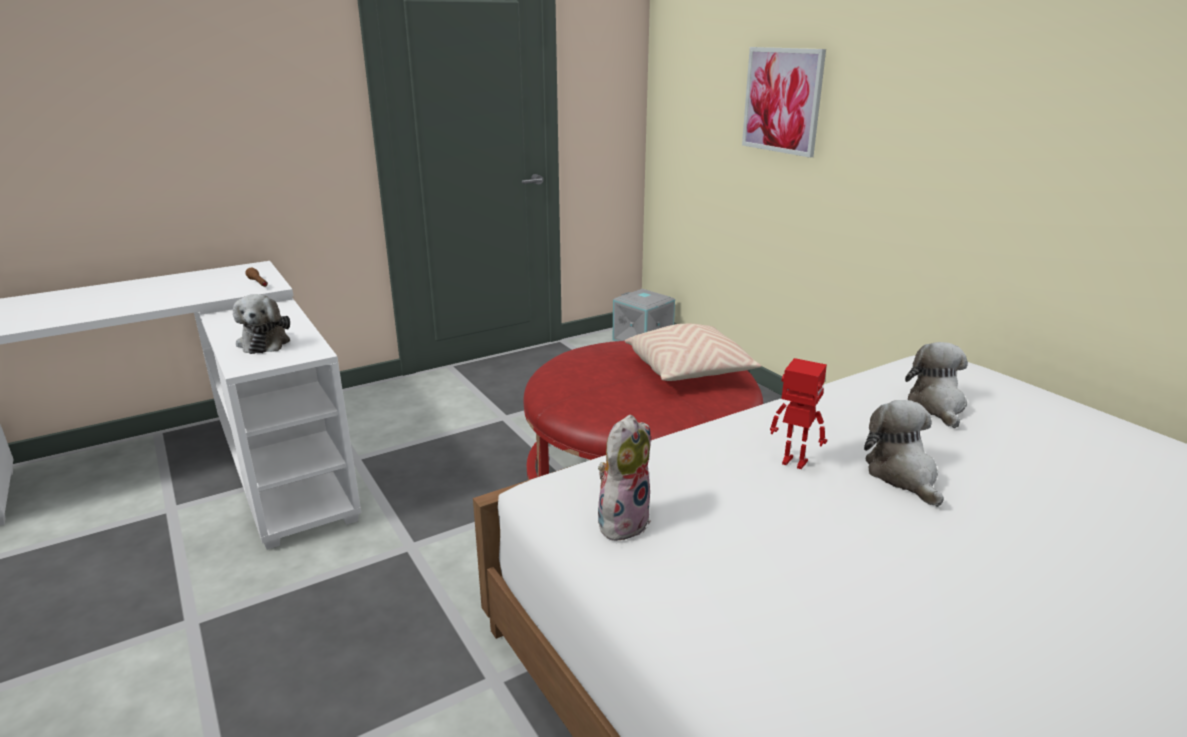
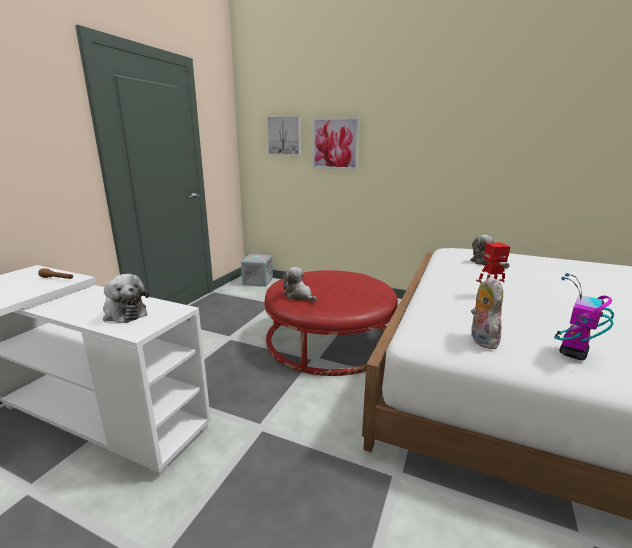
camera: 35 degrees left, 5 degrees down
beige pillow [625,324,761,381] -> none
plush toy [864,400,944,507] -> plush toy moved to [283,267,317,302]
none -> picture [267,116,301,155]
none -> toy robot [554,273,614,360]

